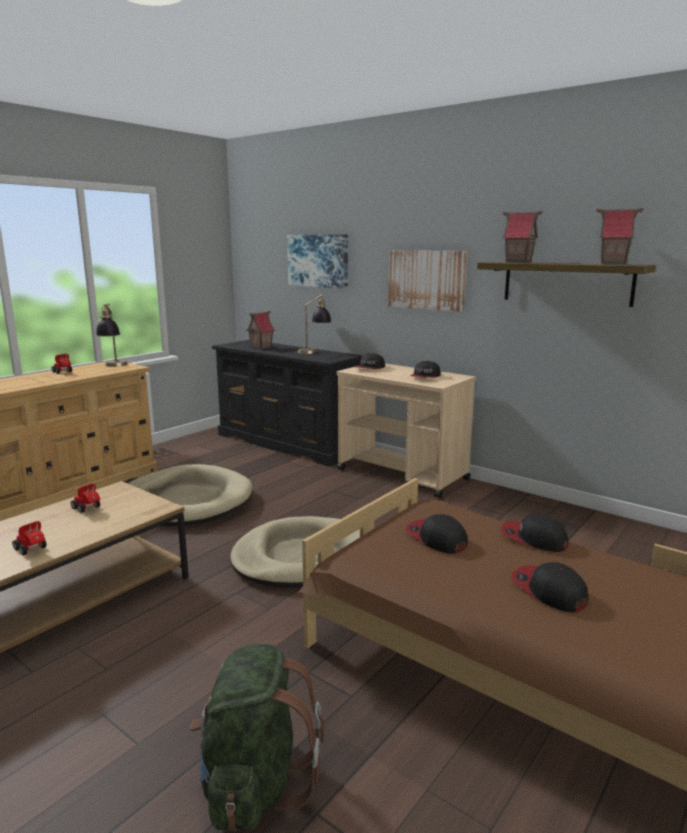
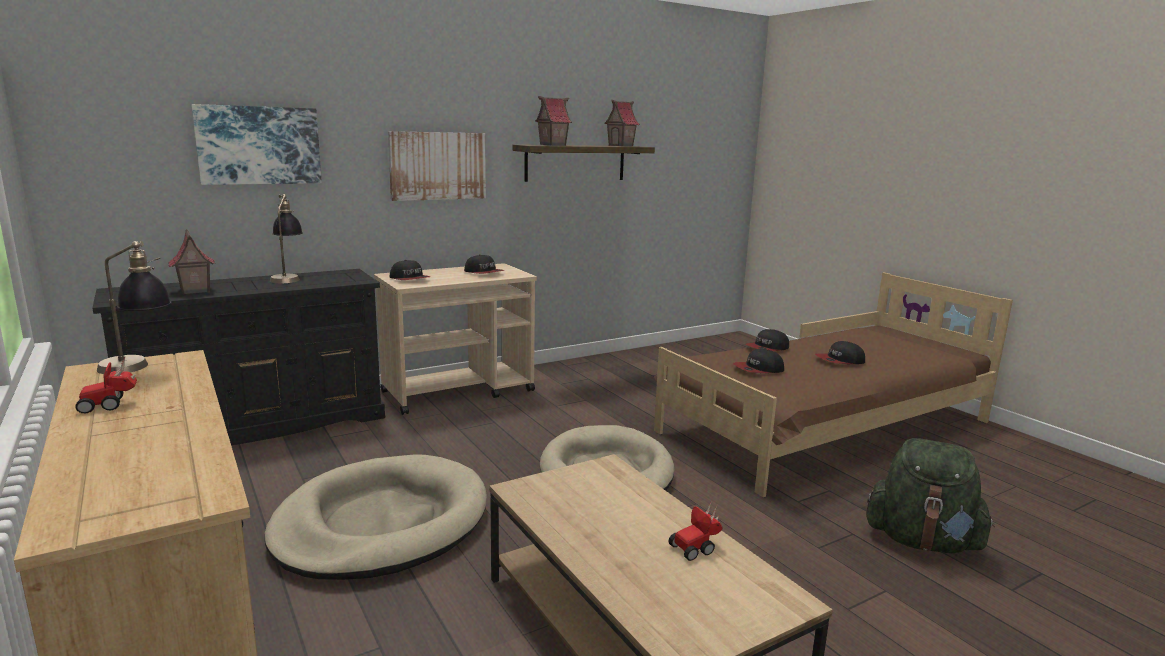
camera: 70 degrees left, 0 degrees up
toy car [71,483,100,513] -> none

